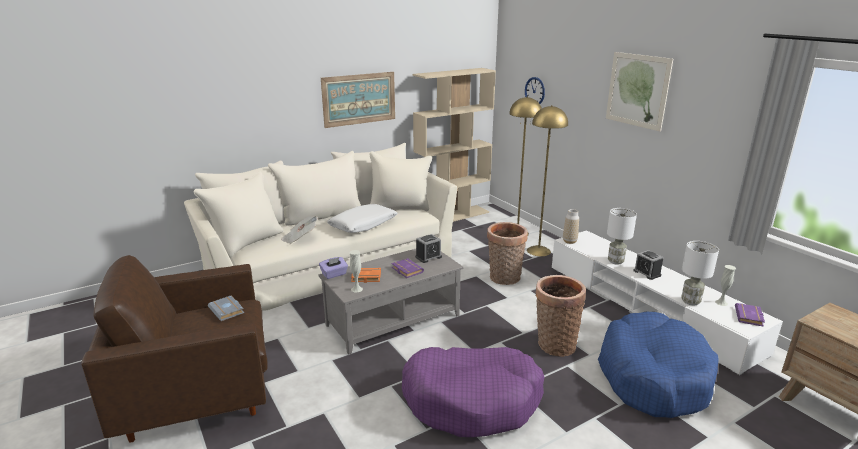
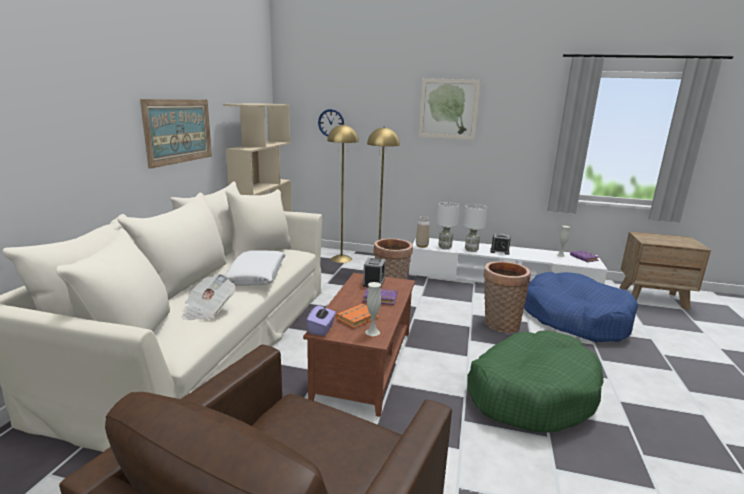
camera: 45 degrees left, 5 degrees down
grey book [208,296,244,321] -> none
grey coffee table [318,249,464,355] -> brown coffee table [303,273,415,417]
purple dog bed [402,347,544,437] -> green dog bed [468,330,604,433]
white table lamp [681,241,719,305] -> white table lamp moved to [437,202,460,249]

